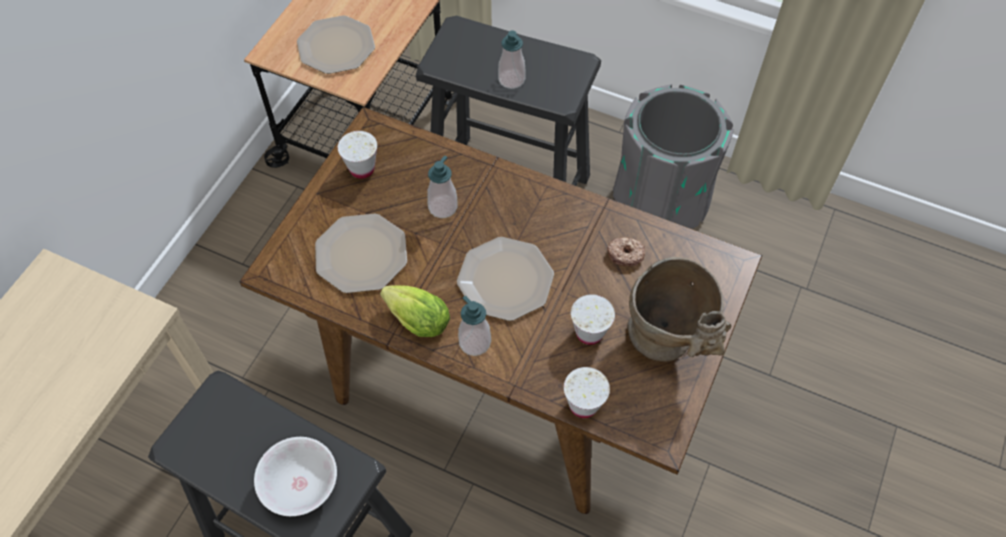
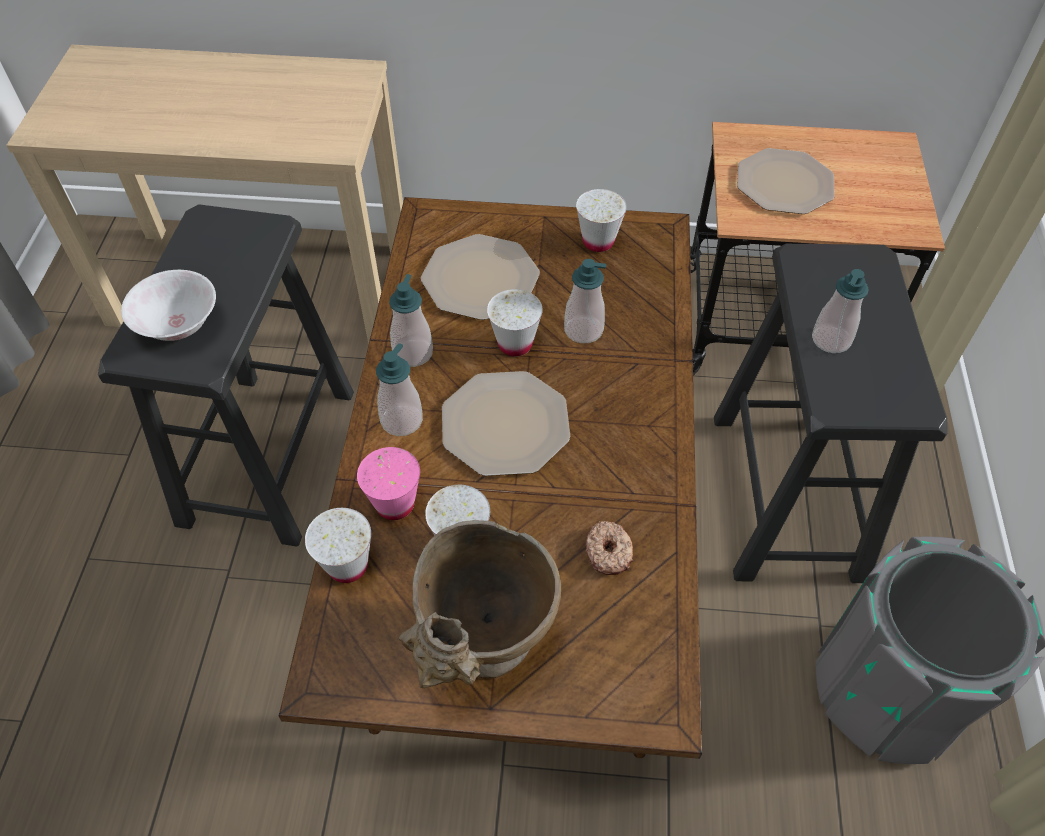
camera: 70 degrees right, 5 degrees down
lettuce [380,285,450,337] -> soap dispenser [389,274,433,367]
none -> pink cup [357,447,420,520]
none -> white cup [487,289,543,357]

